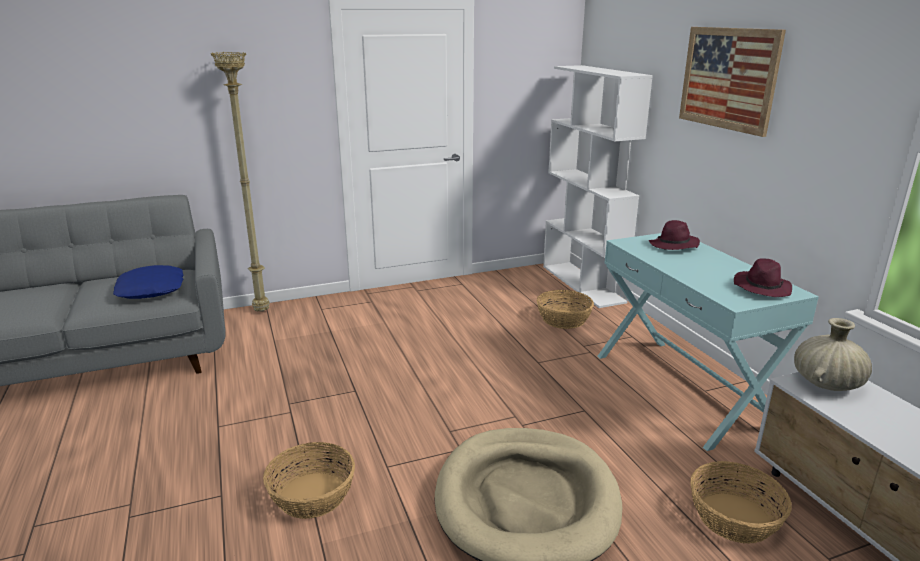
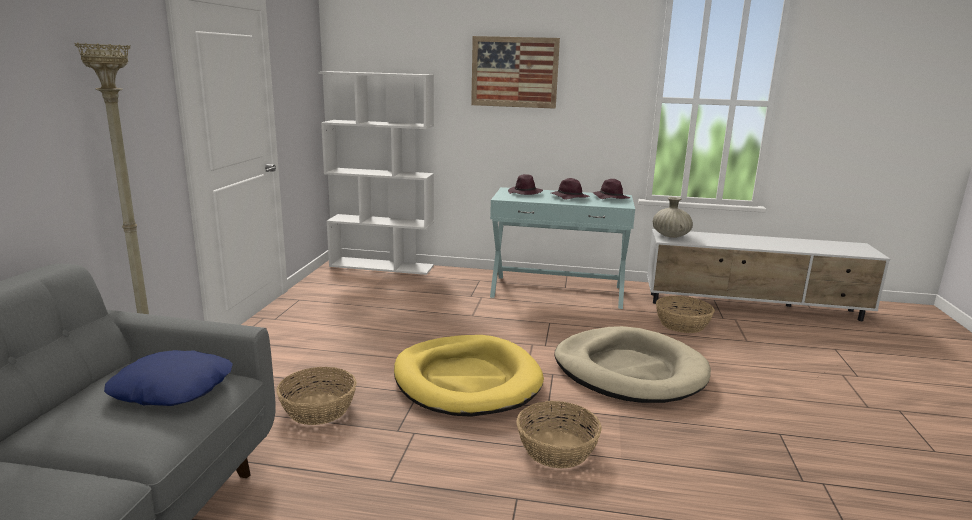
camera: 60 degrees left, 5 degrees down
basket [537,290,594,329] -> basket moved to [276,367,357,425]
none -> yellow dog bed [394,335,544,417]
none -> purple hat [551,178,590,200]

